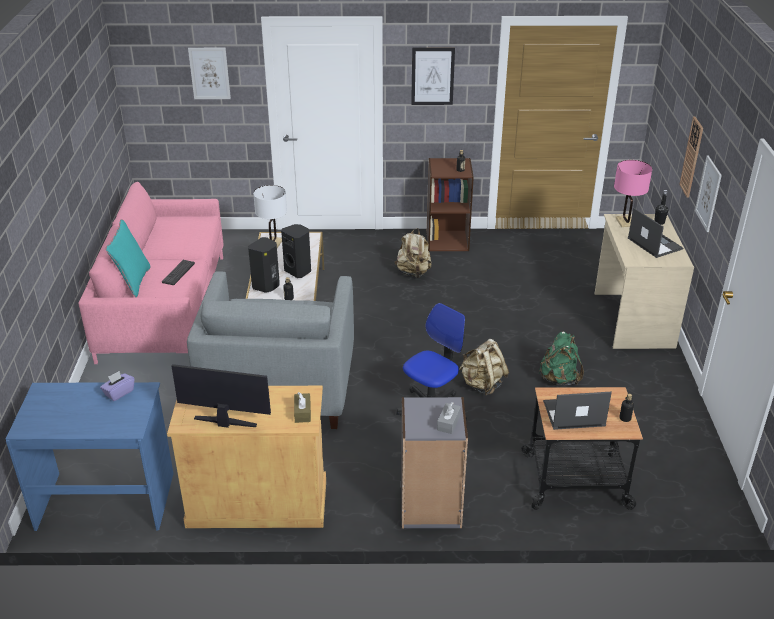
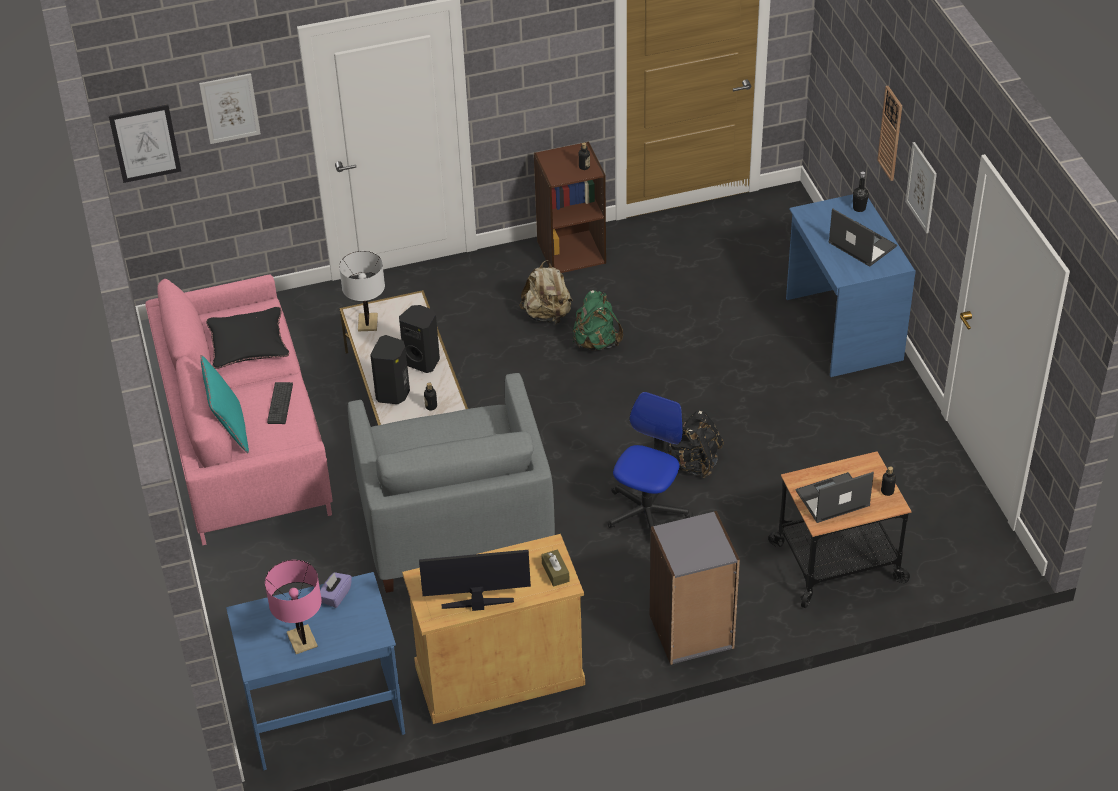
camera: 15 degrees left, 10 degrees up
picture [411,48,455,105] -> picture moved to [109,104,181,183]
grey tissue box [437,402,461,434] -> none
beige backpack [459,339,509,396] -> black backpack [665,411,724,478]
green backpack [539,332,584,385] -> green backpack moved to [573,290,623,351]
beige desk [594,214,694,349] -> blue desk [786,194,916,377]
pink table lamp [614,160,652,227] -> pink table lamp moved to [265,560,322,654]
none -> black pillow [206,307,289,369]

